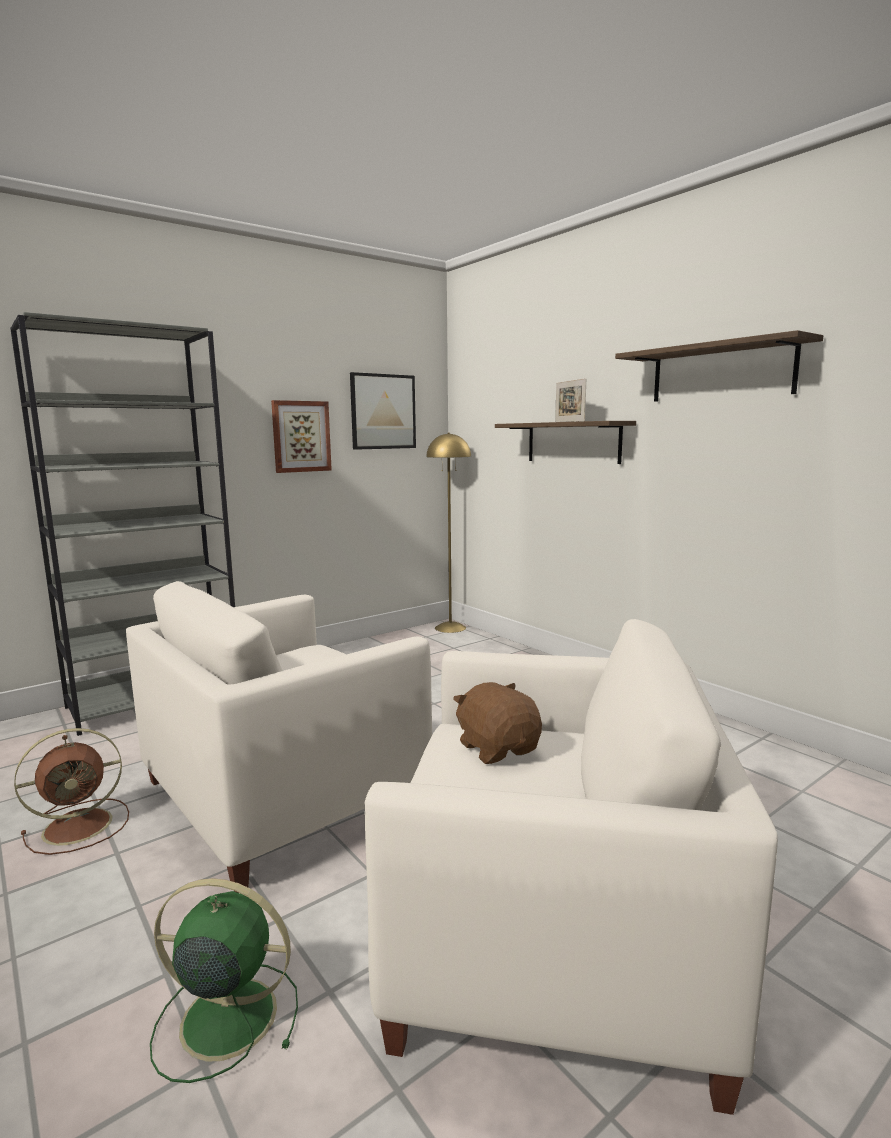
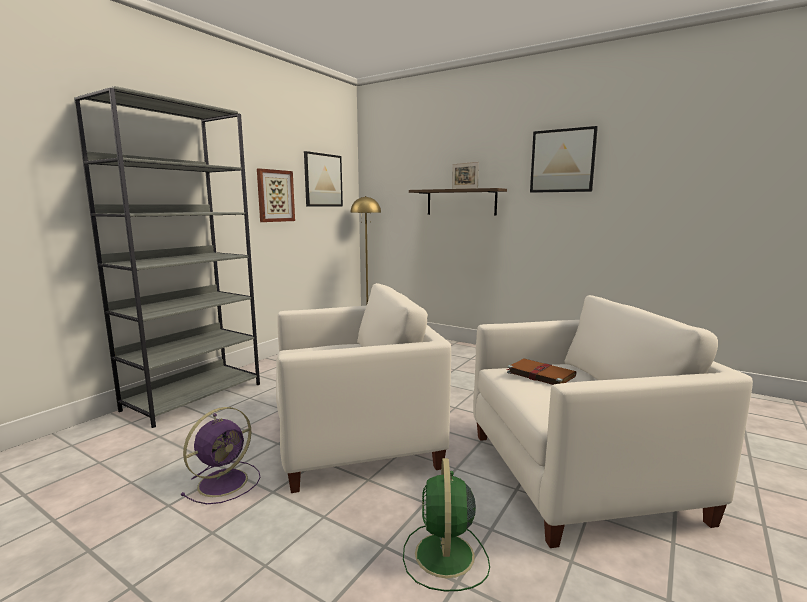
camera: 20 degrees left, 0 degrees up
brown fan [14,728,129,855] -> purple fan [181,407,261,504]
white armchair [126,581,432,893] -> white armchair turned 135 degrees counterclockwise [276,283,451,493]
green fan [150,878,298,1083] -> green fan turned 75 degrees counterclockwise [403,458,490,591]
brown plush toy [453,682,542,764] -> brown book [507,359,576,385]
shelf [615,330,823,402] -> picture [530,126,598,193]

